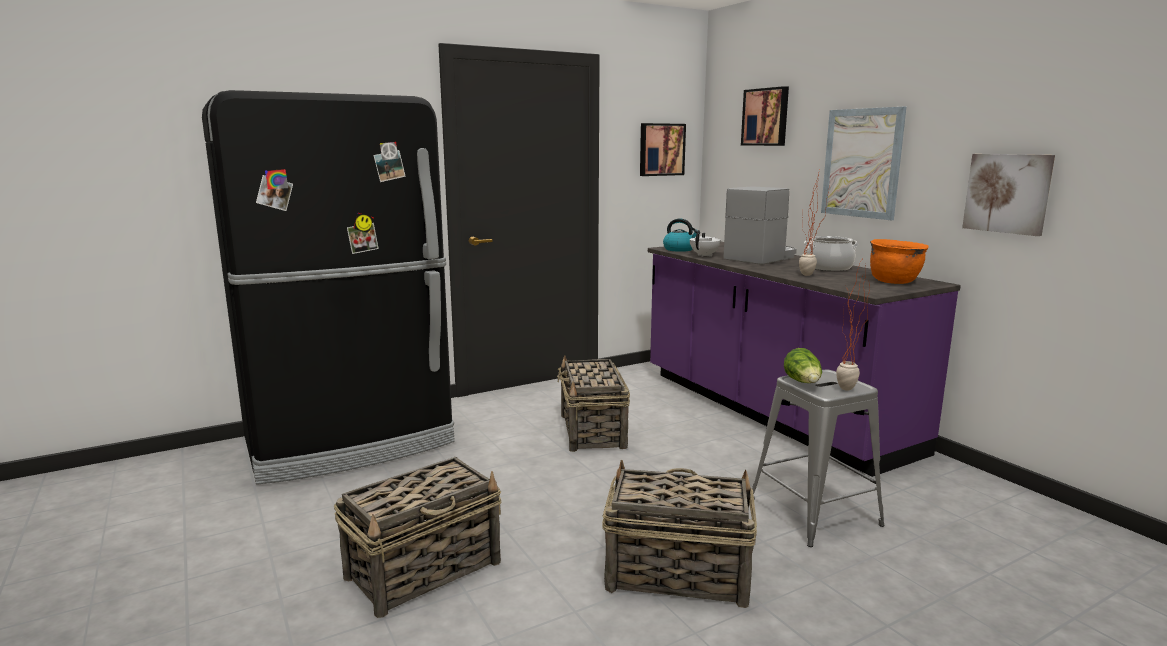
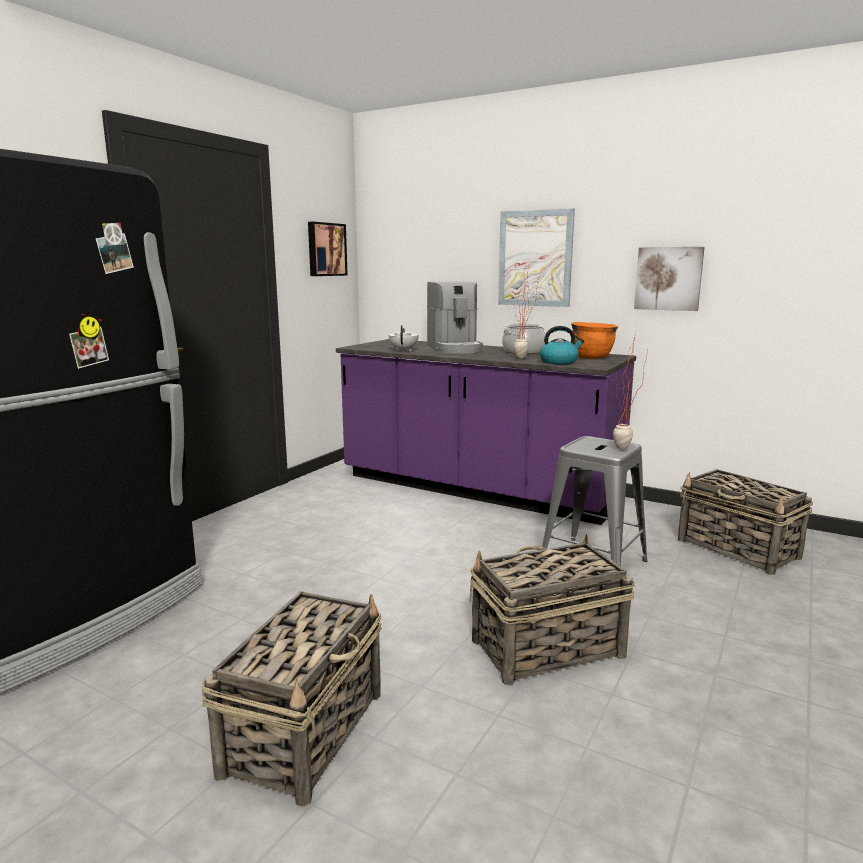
camera: 30 degrees left, 0 degrees up
basket [557,355,630,452] -> basket moved to [678,469,813,575]
kettle [663,219,698,252] -> kettle moved to [540,326,584,364]
coffee machine [723,186,797,265] -> coffee machine turned 150 degrees clockwise [427,281,483,354]
picture [741,86,789,146] -> none
lettuce [784,348,822,383] -> none

